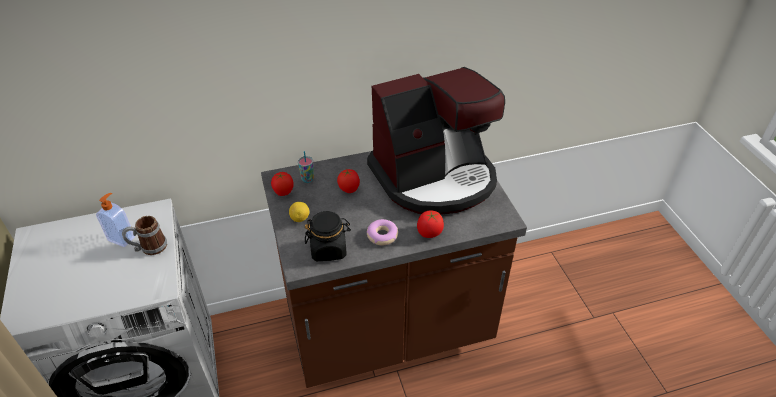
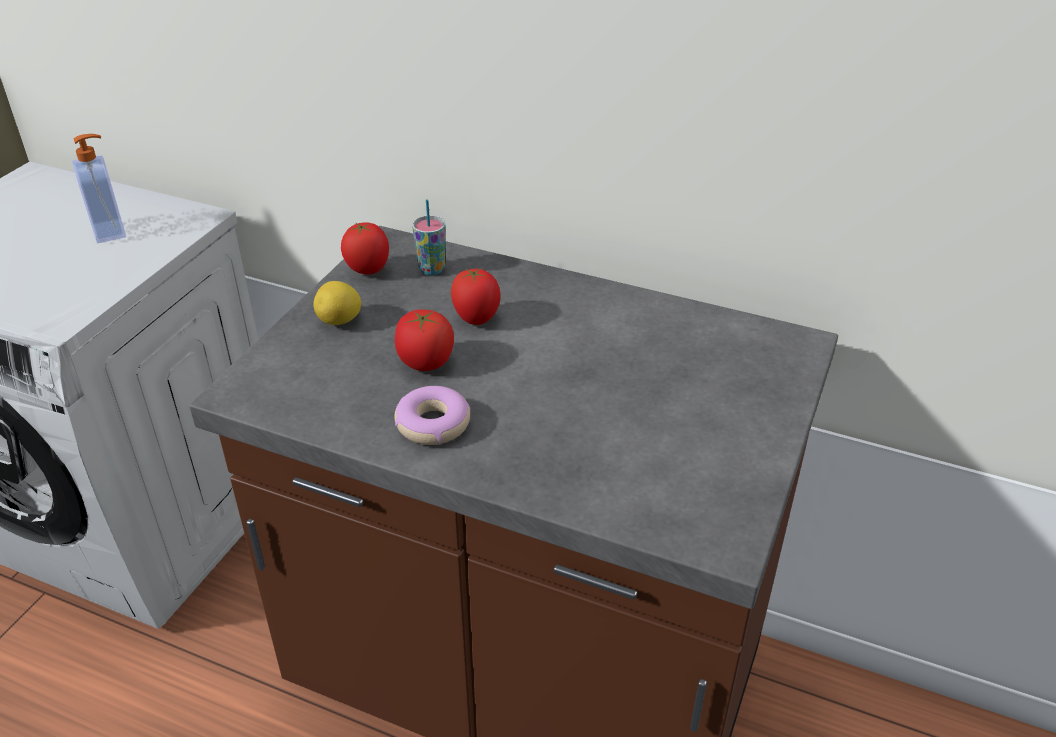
camera: 40 degrees right, 5 degrees down
mug [122,216,167,255] -> none
black jar [305,211,351,261] -> none
coffee machine [367,67,505,215] -> none
tomato [417,210,444,238] -> tomato moved to [395,309,454,371]

